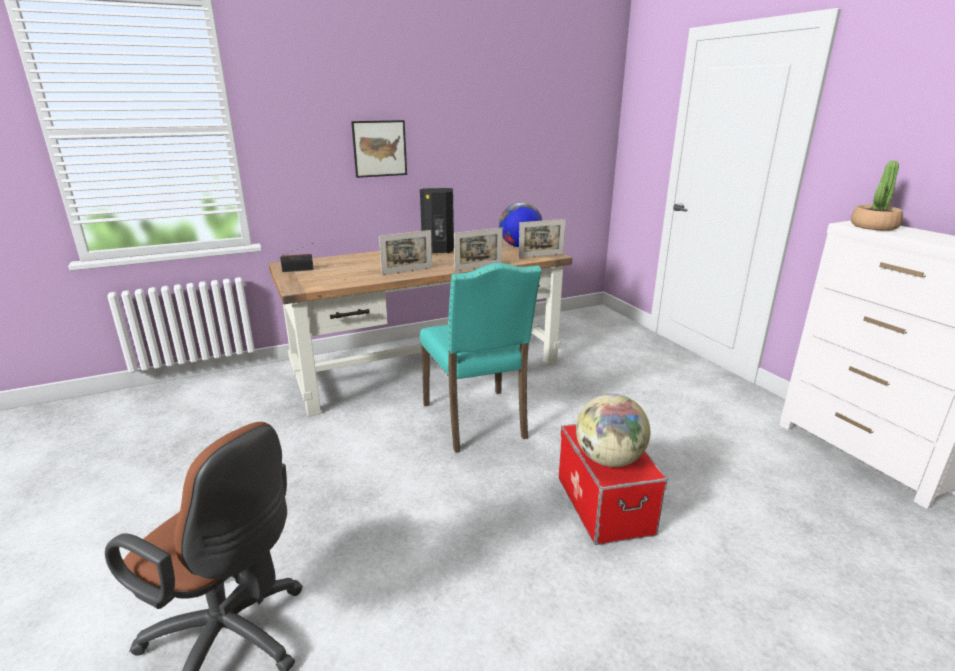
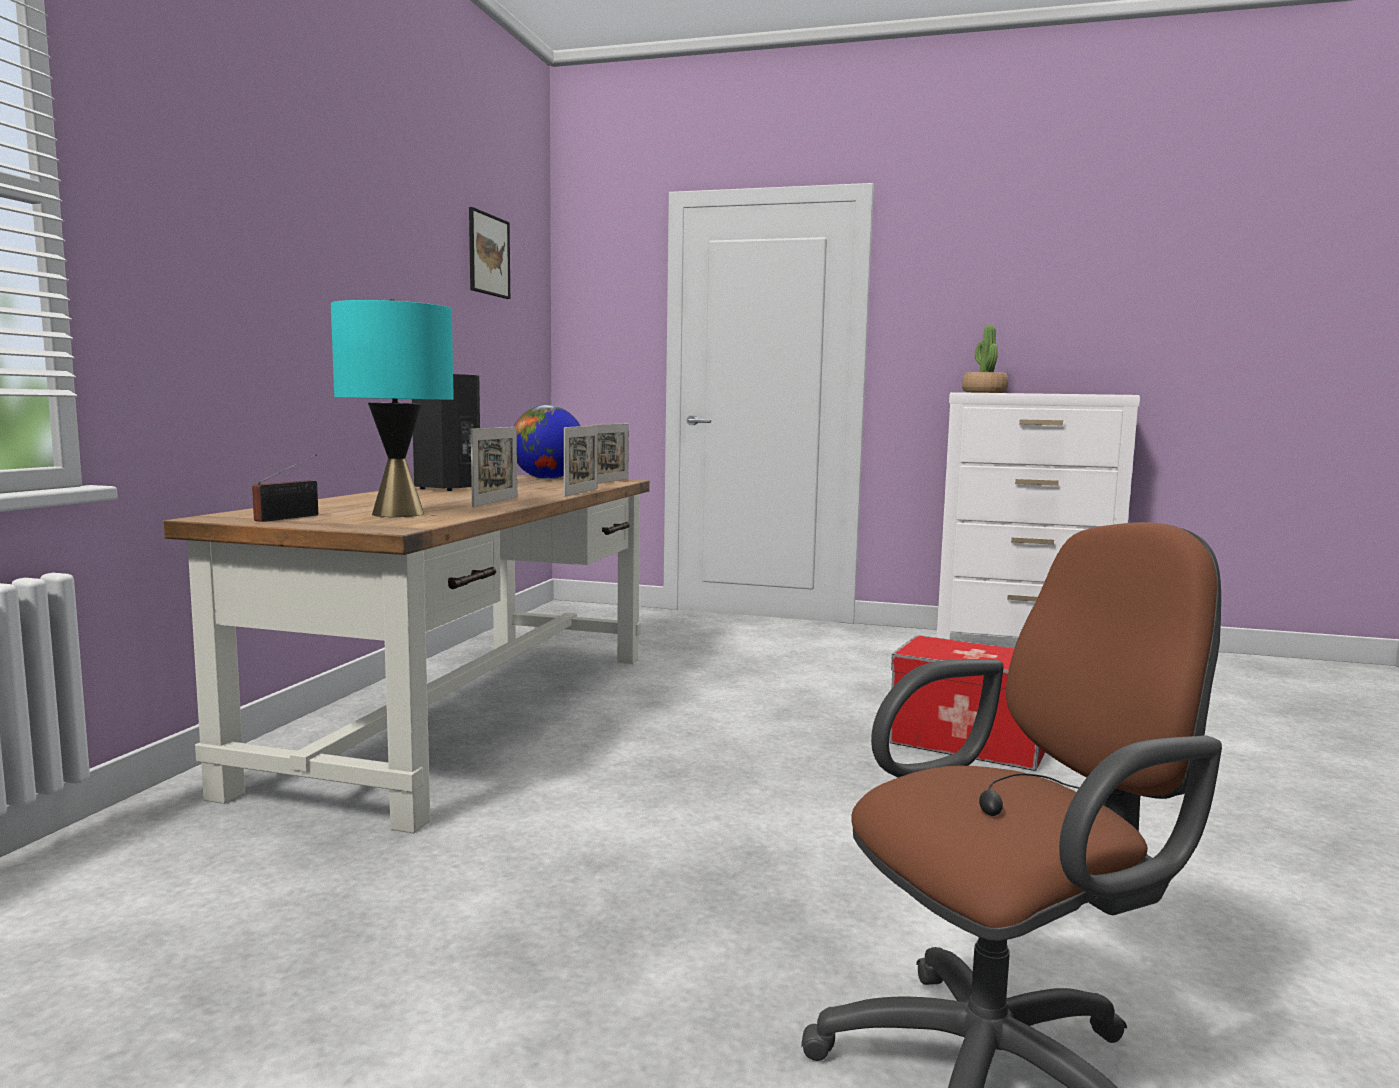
camera: 50 degrees left, 15 degrees down
picture [351,120,407,178] -> picture moved to [469,207,510,299]
turquoise chair [420,263,541,453] -> none
globe [576,394,650,467] -> none
none -> turquoise table lamp [331,299,454,517]

